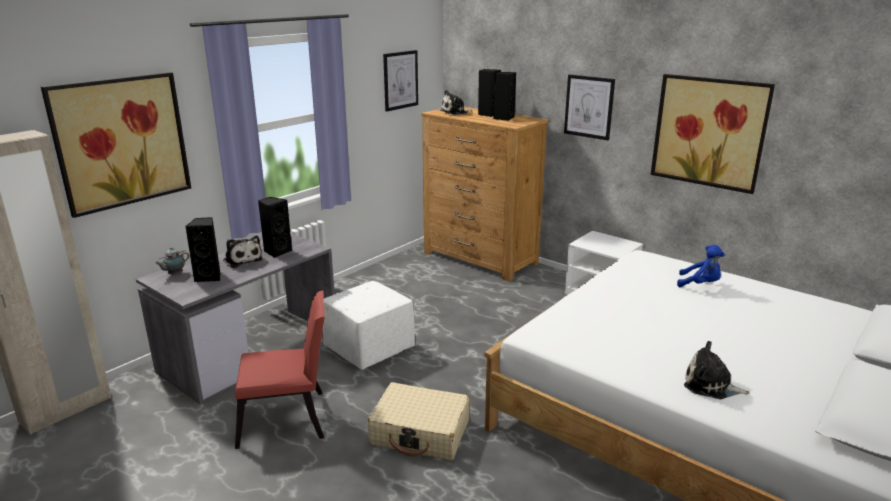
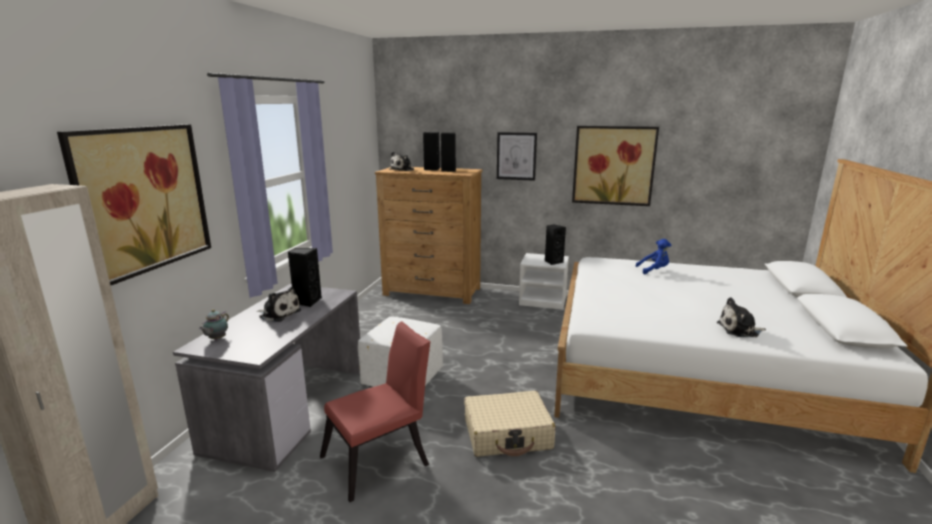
camera: 25 degrees left, 5 degrees down
black speaker [185,217,221,282] -> black speaker moved to [545,225,566,265]
picture [383,50,418,112] -> none

